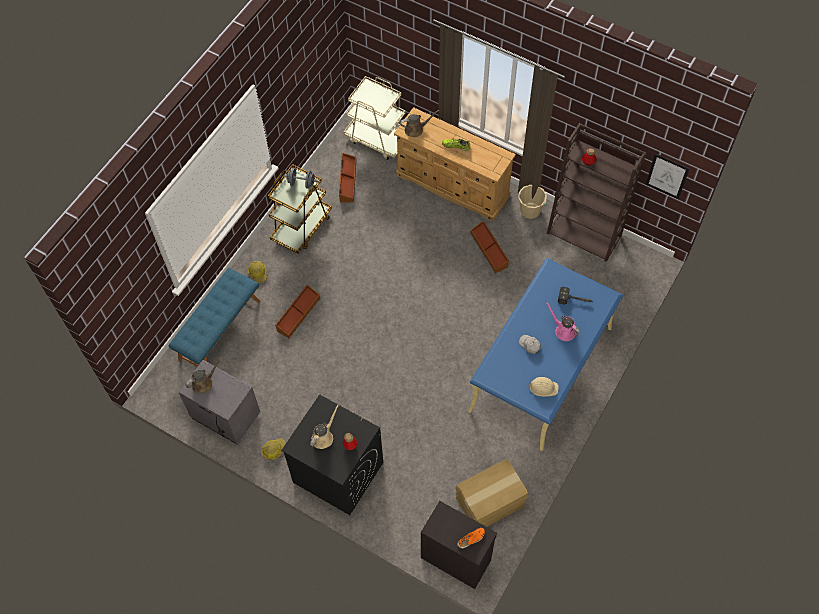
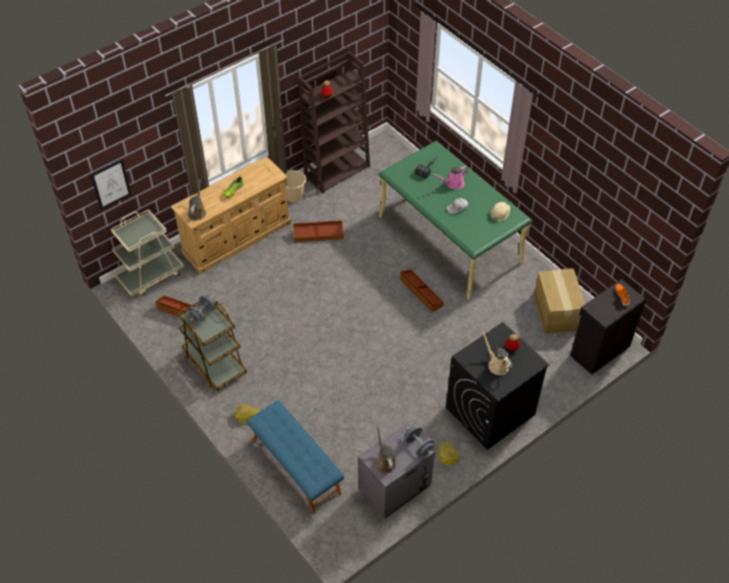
camera: 70 degrees left, 10 degrees down
brown storage box [275,285,320,338] -> brown storage box moved to [400,269,444,312]
blue desk [468,258,623,451] -> green desk [379,141,533,300]
picture [646,153,690,199] -> picture moved to [90,159,132,210]
none -> grey dumbbell [405,426,434,456]

